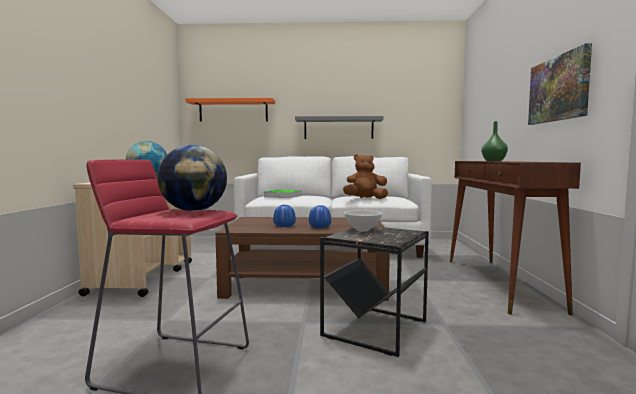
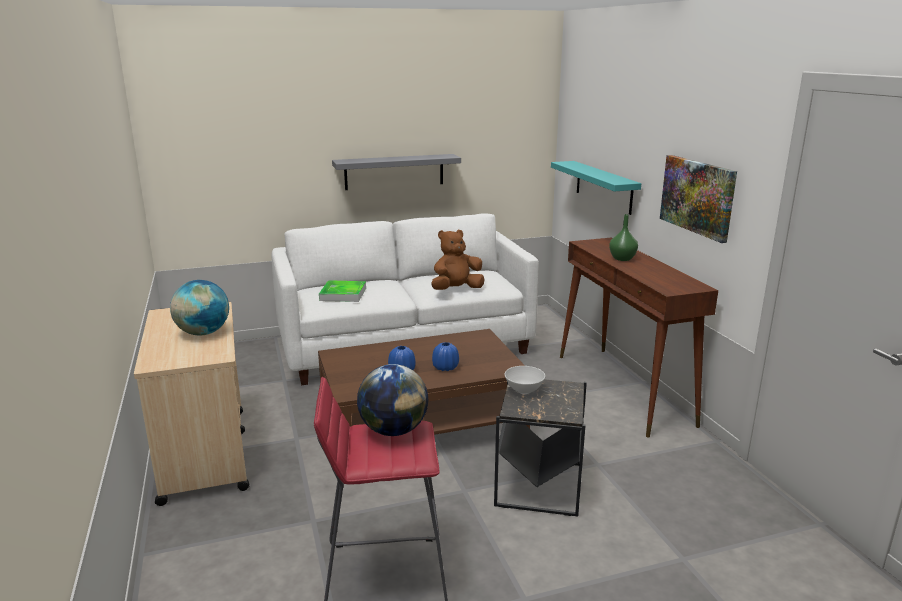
camera: 20 degrees left, 15 degrees up
orange shelf [185,98,275,122] -> none
none -> turquoise shelf [551,161,641,215]

